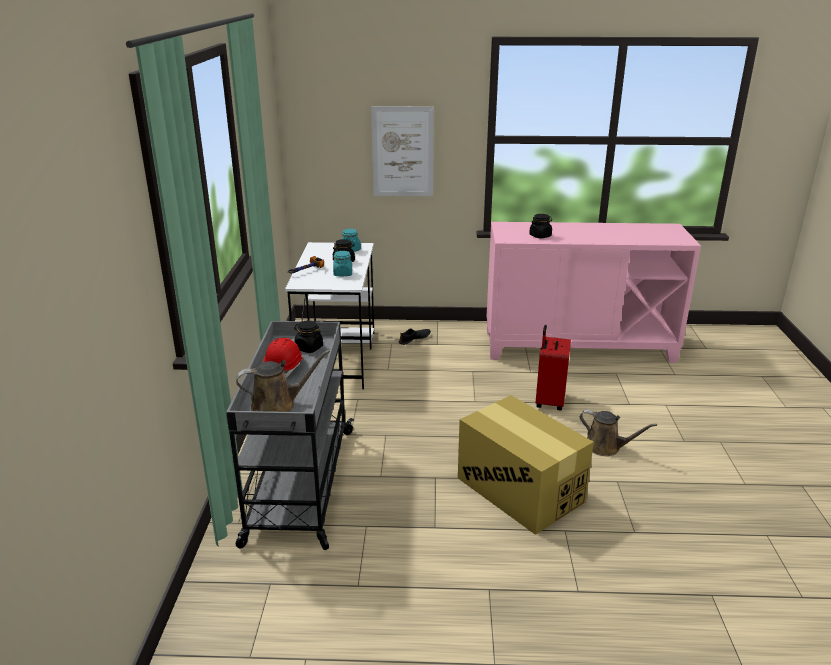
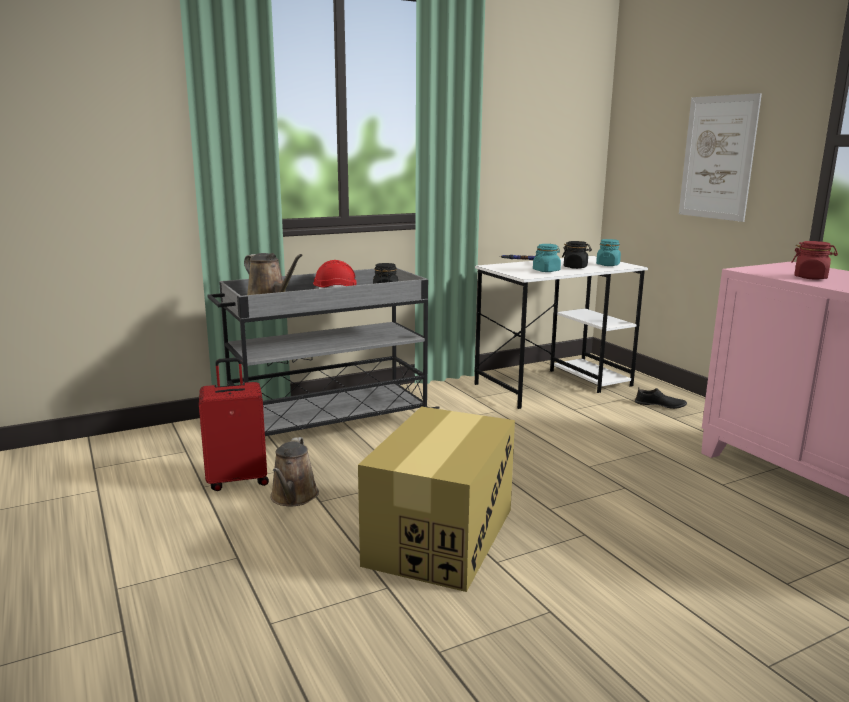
camera: 60 degrees right, 10 degrees down
black jar [529,214,552,238] -> red jar [791,241,838,279]
red suitcase [535,325,571,410] -> red suitcase moved to [199,358,269,491]
brown watering can [580,409,657,456] -> brown watering can moved to [270,437,319,506]

